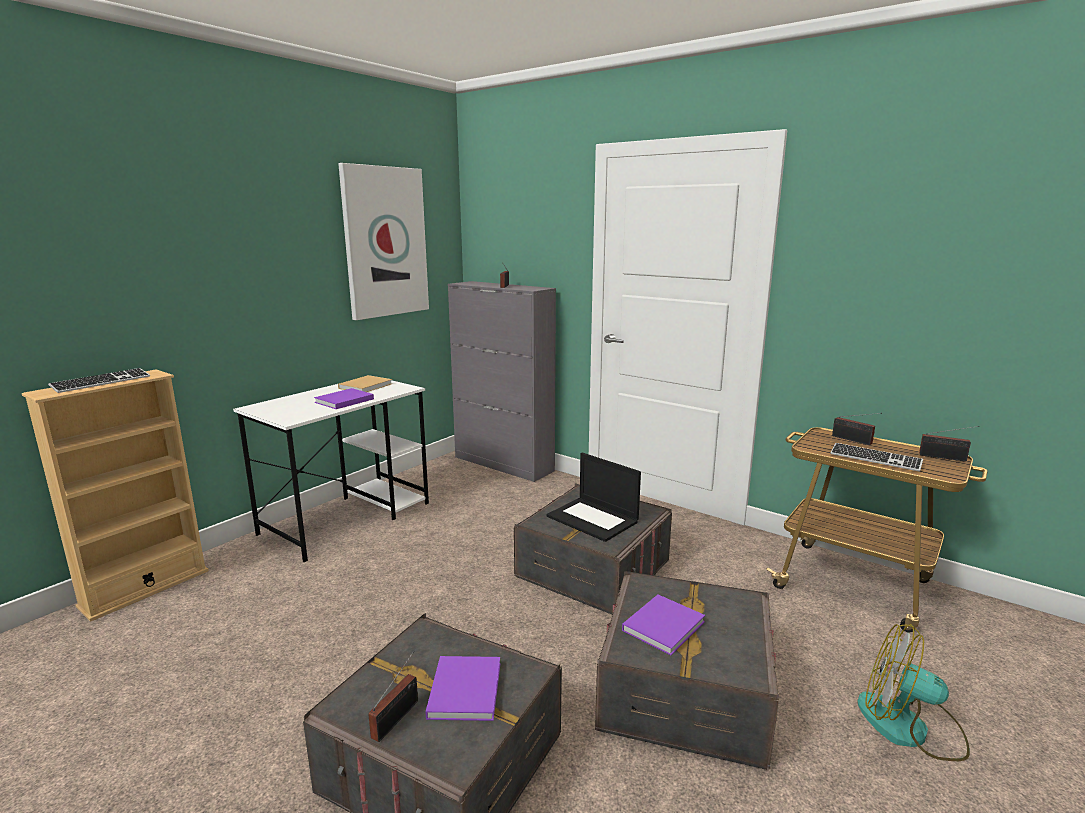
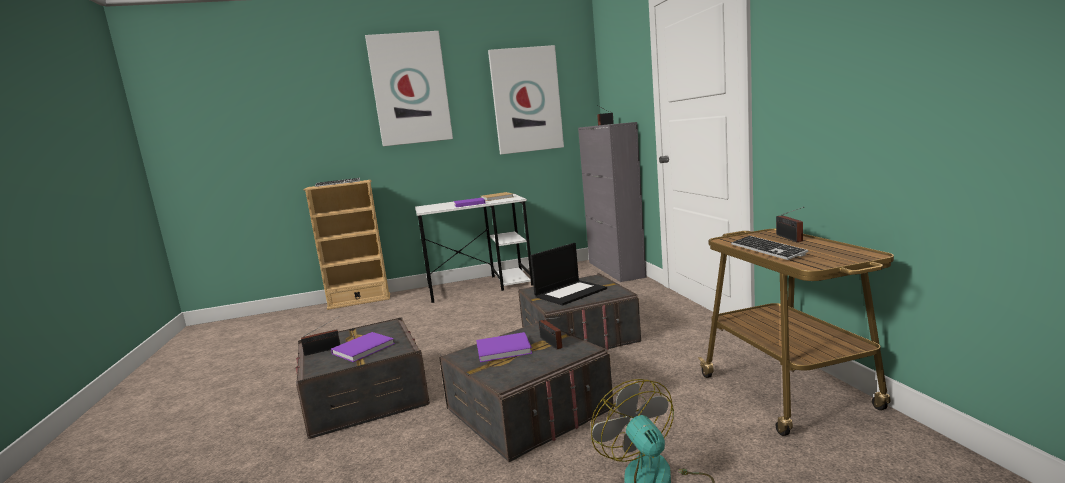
camera: 40 degrees right, 5 degrees down
laptop [547,453,641,542] -> laptop turned 120 degrees counterclockwise [530,243,607,305]
radio [919,426,979,462] -> radio moved to [539,317,562,349]
none -> picture [365,31,453,146]

